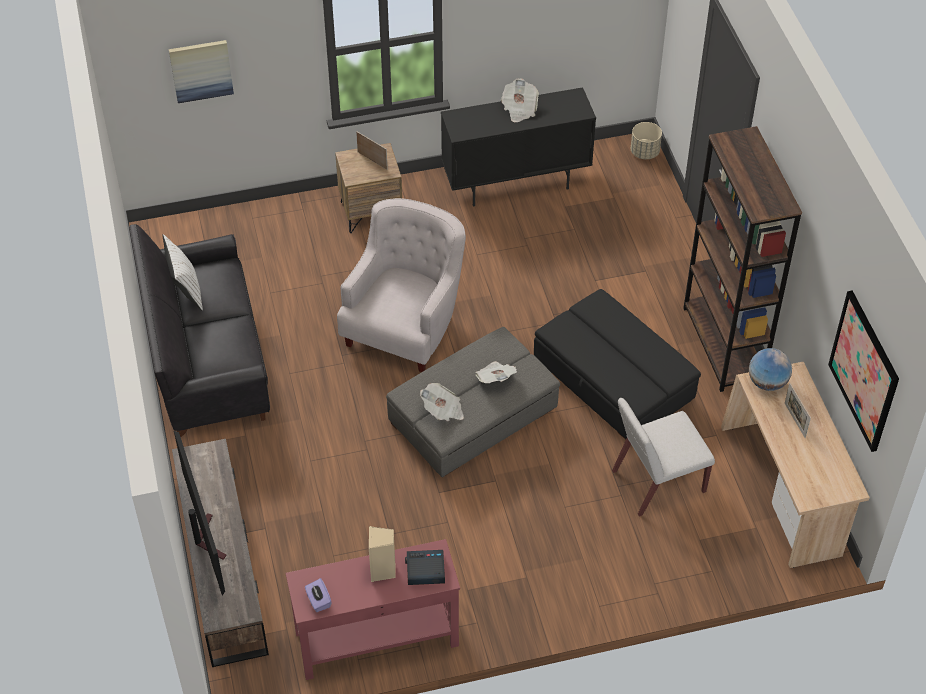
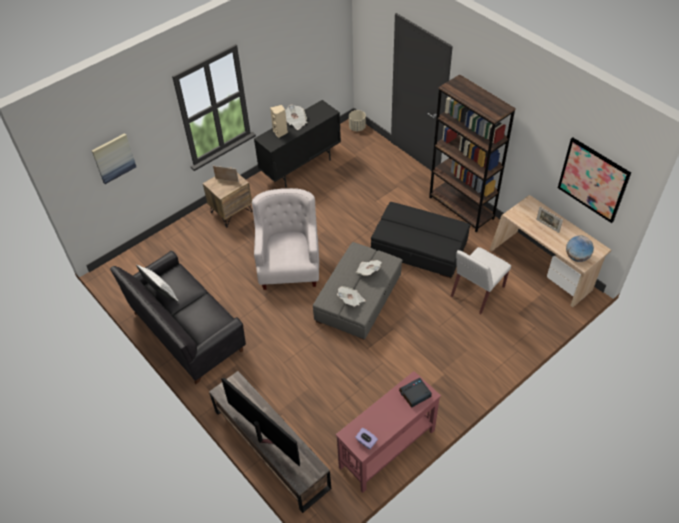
camera: 25 degrees left, 0 degrees up
beige speaker [369,526,396,582] -> beige speaker moved to [270,105,288,138]
globe [749,348,792,391] -> globe moved to [566,235,594,262]

